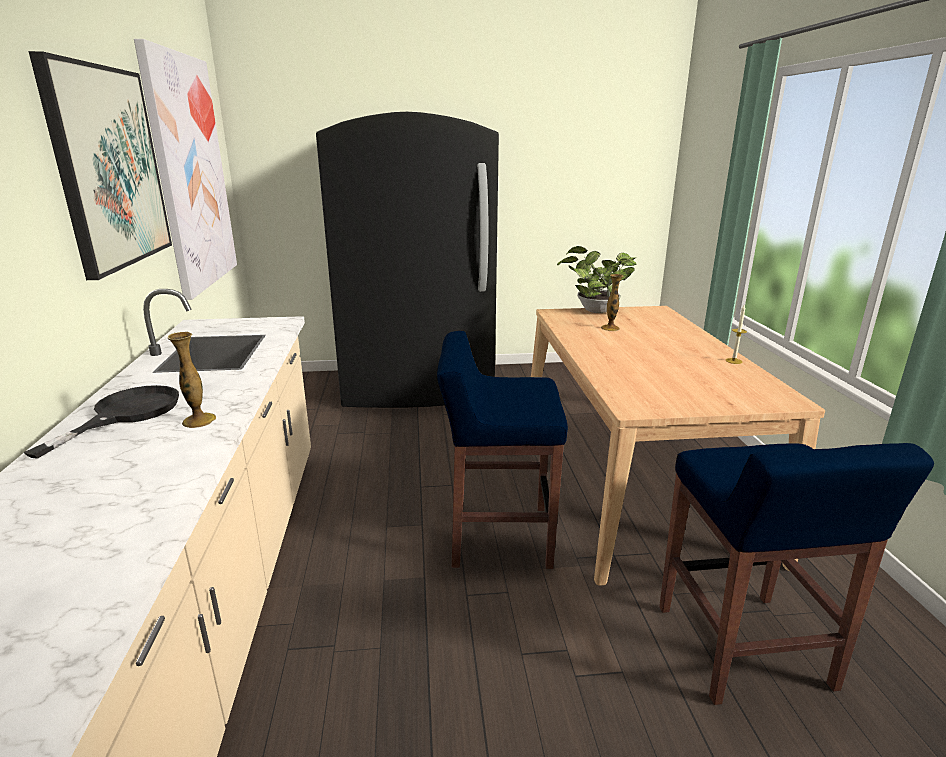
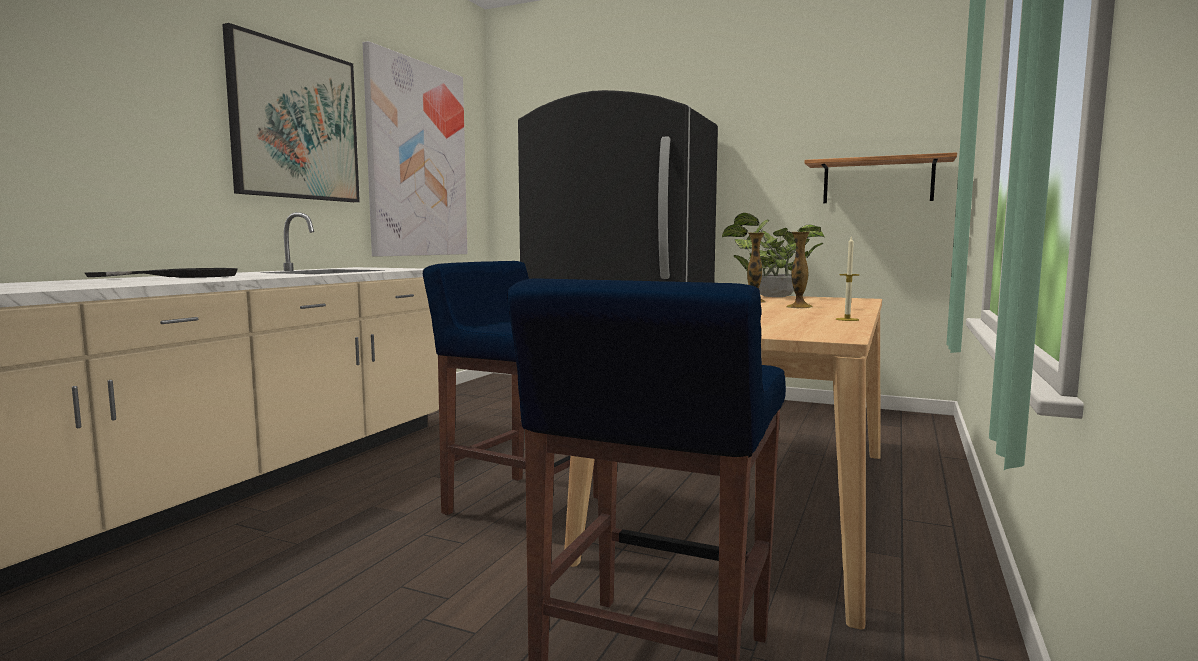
camera: 30 degrees right, 15 degrees down
vase [167,332,216,428] -> vase moved to [786,232,813,308]
none -> shelf [805,152,957,203]

